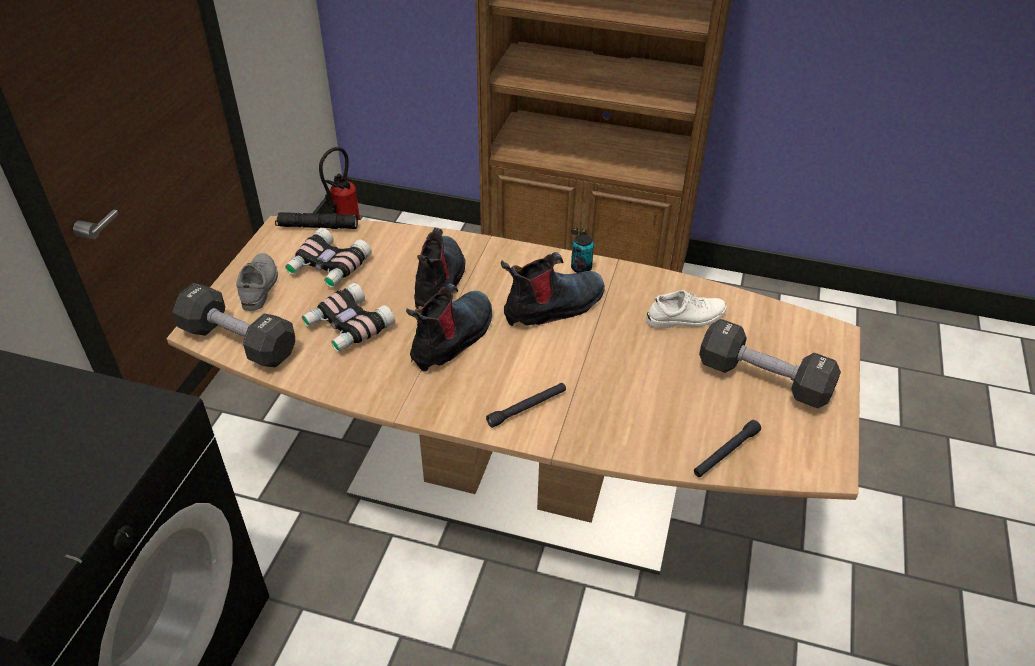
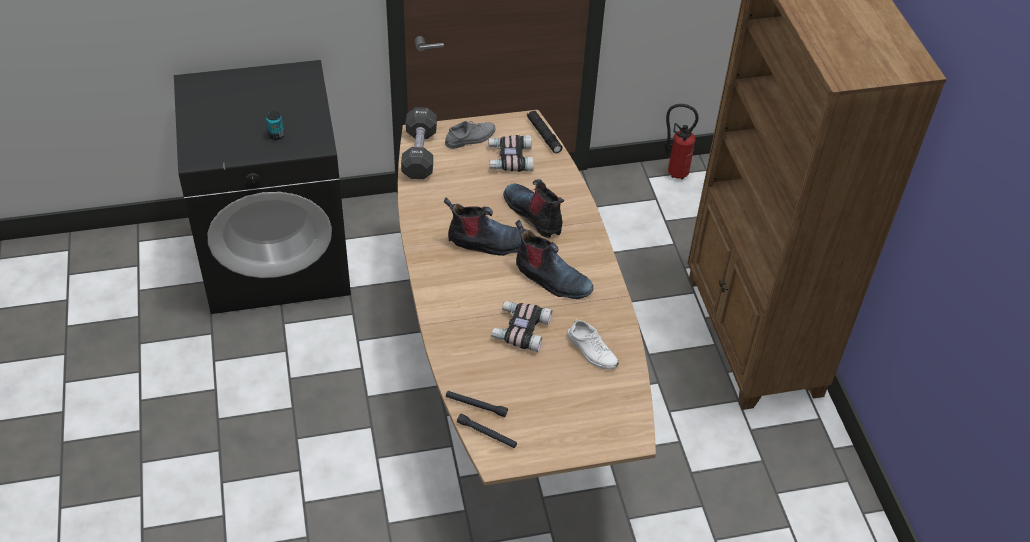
camera: 60 degrees right, 5 degrees up
binoculars [302,283,395,352] -> binoculars moved to [491,301,552,352]
boot [414,228,465,309] -> boot turned 105 degrees counterclockwise [503,179,564,238]
black flashlight [486,383,566,428] -> black flashlight moved to [457,414,517,448]
can [571,234,594,273] -> can moved to [266,111,284,140]
black dumbbell [699,319,841,408] -> none

